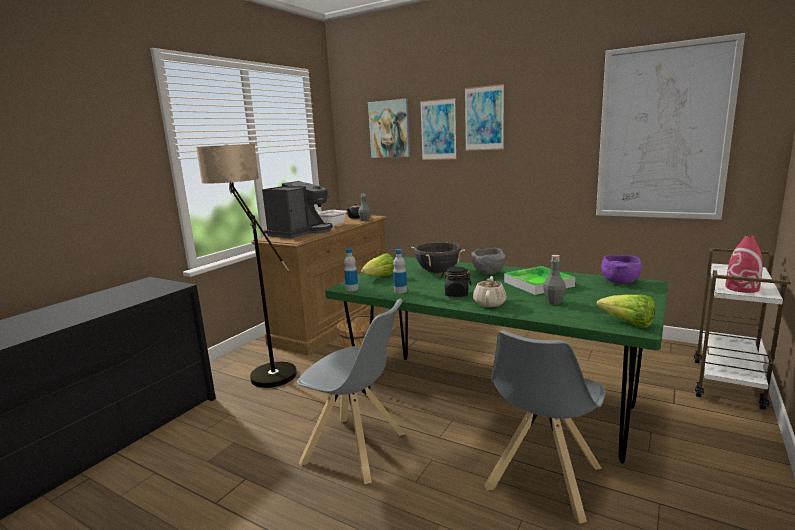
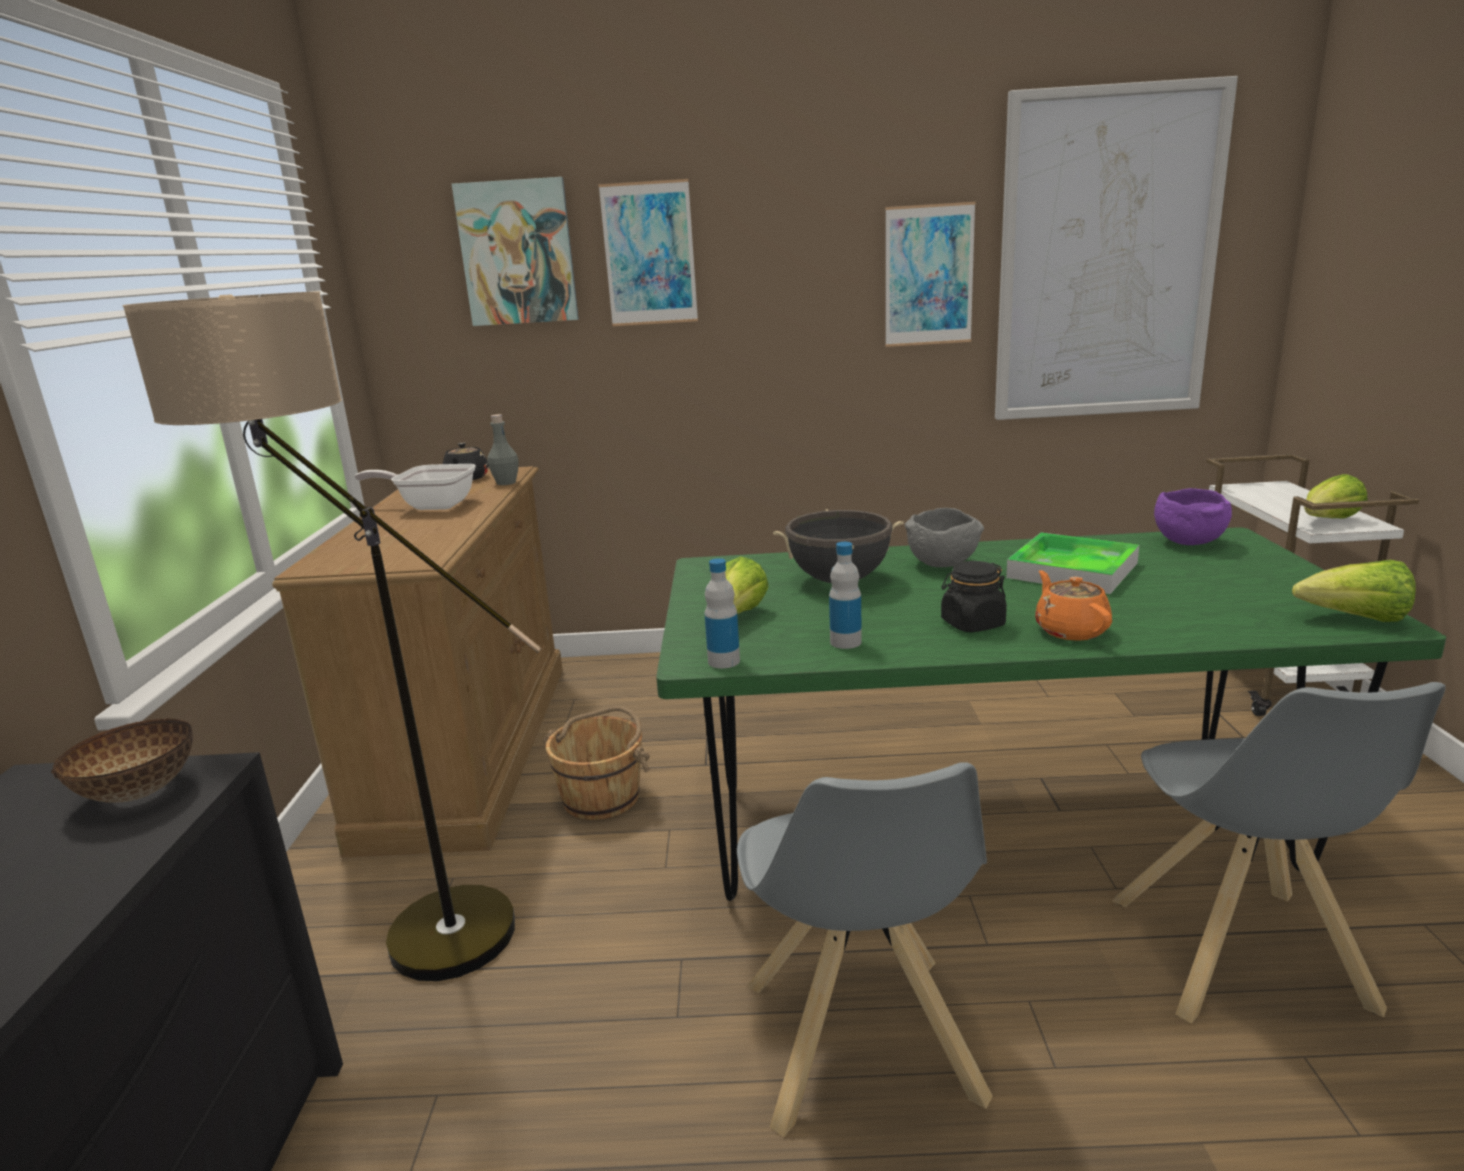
camera: 30 degrees left, 5 degrees up
coffee machine [262,181,333,239] -> none
grey chair [297,299,405,484] -> grey chair turned 90 degrees clockwise [737,762,993,1137]
picture [465,84,504,151] -> picture moved to [886,202,976,347]
beige teapot [473,276,507,307] -> orange teapot [1035,570,1112,641]
grey bottle [543,255,566,305] -> none
red vase [725,235,763,293] -> lettuce [1304,474,1367,518]
none -> bowl [51,718,193,803]

